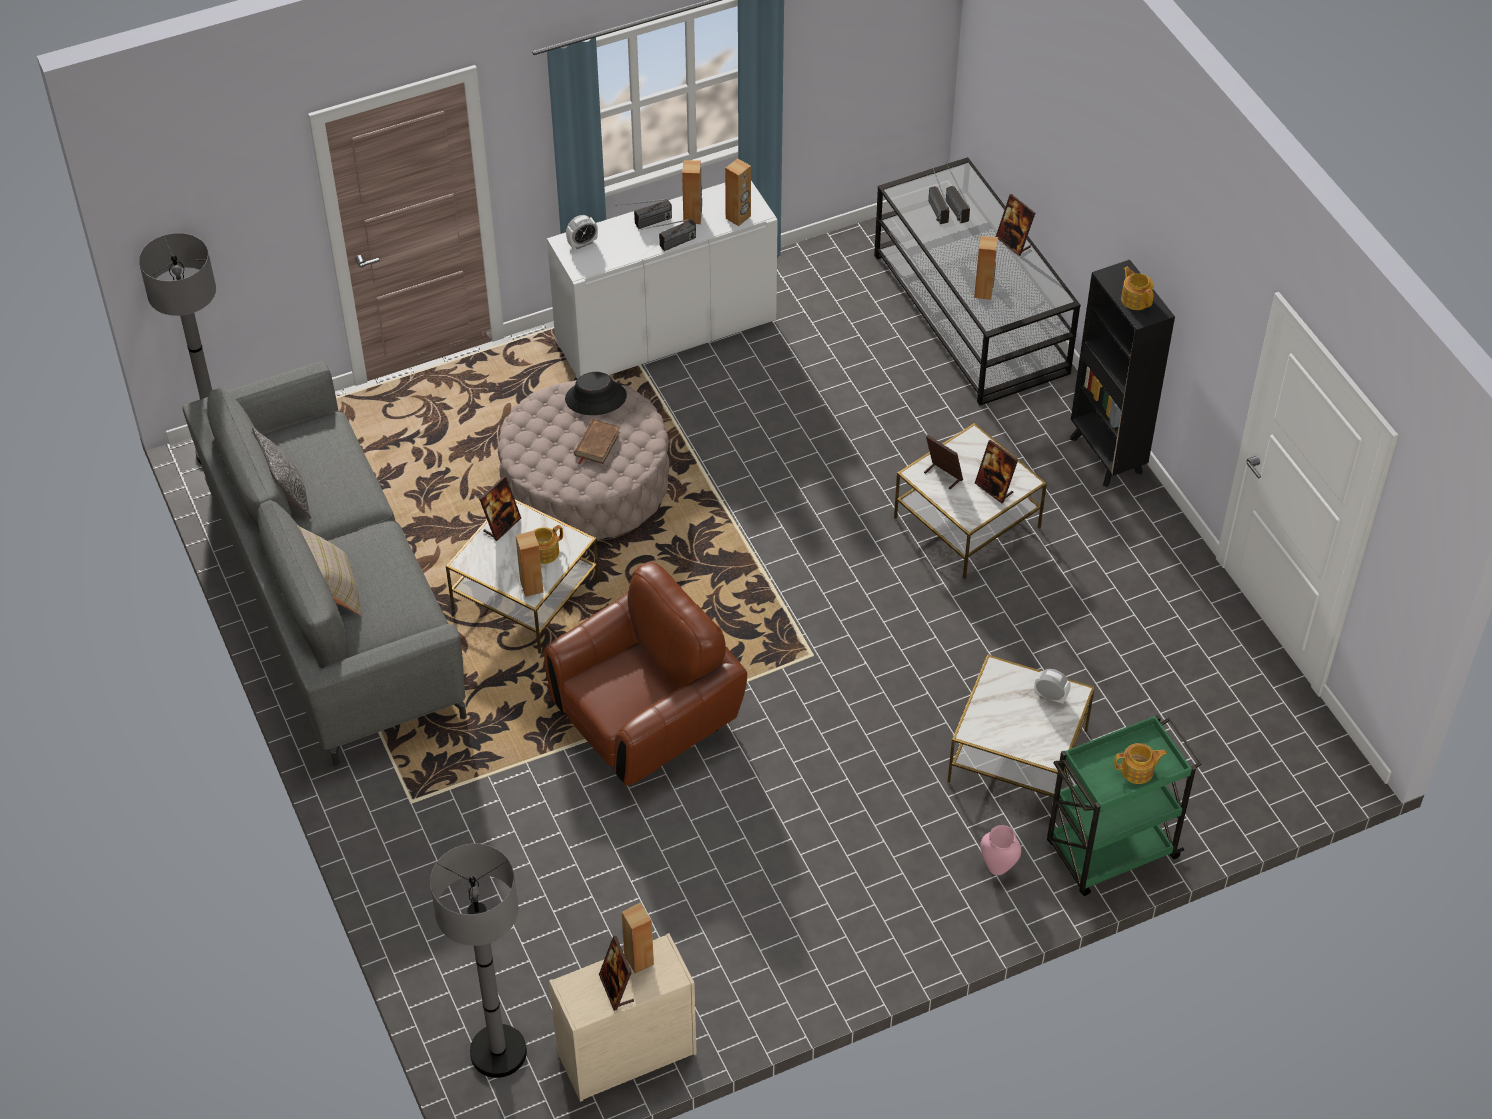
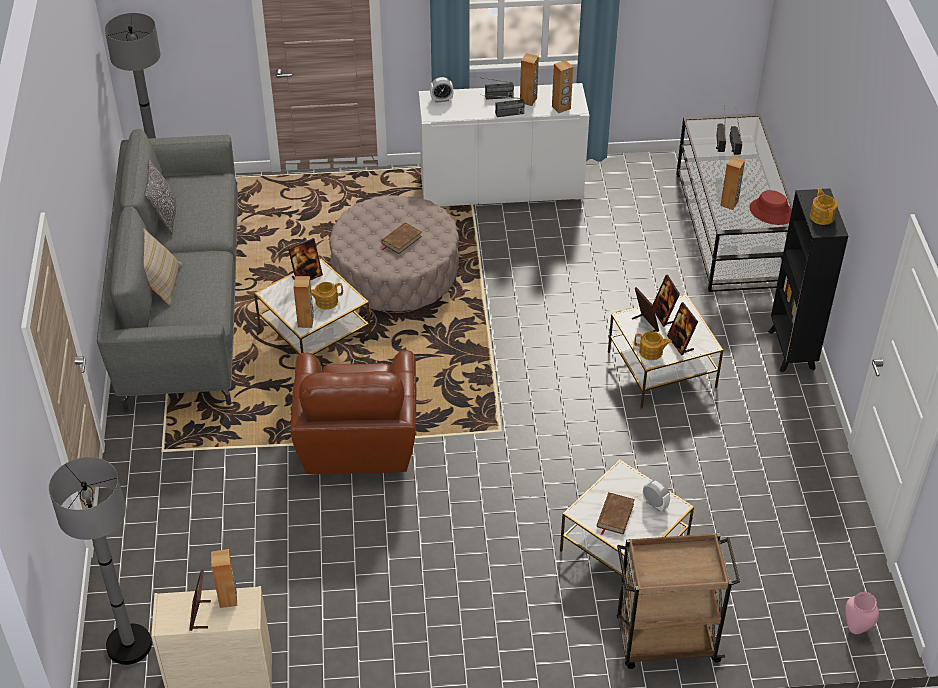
camera: 20 degrees right, 5 degrees down
brown armchair [544,562,747,785] -> brown armchair turned 105 degrees clockwise [291,350,416,474]
black hat [565,372,627,415] -> none
pink vase [980,825,1021,876] -> pink vase moved to [845,592,879,634]
picture frame [996,194,1035,256] -> picture frame moved to [653,275,680,327]
green cart [1047,714,1202,896] -> brown cart [617,533,740,669]
teapot [1114,743,1167,784] -> teapot moved to [634,332,672,360]
none -> brown book [597,492,635,535]
none -> red hat [749,190,792,225]

